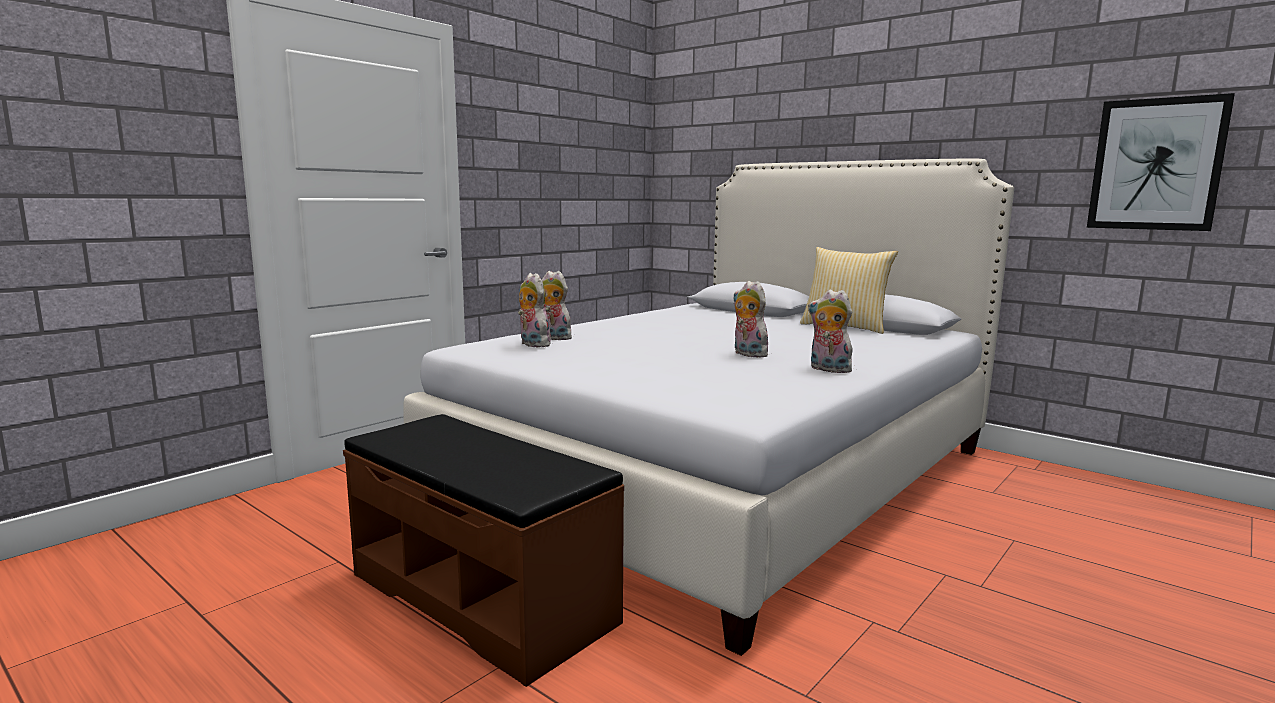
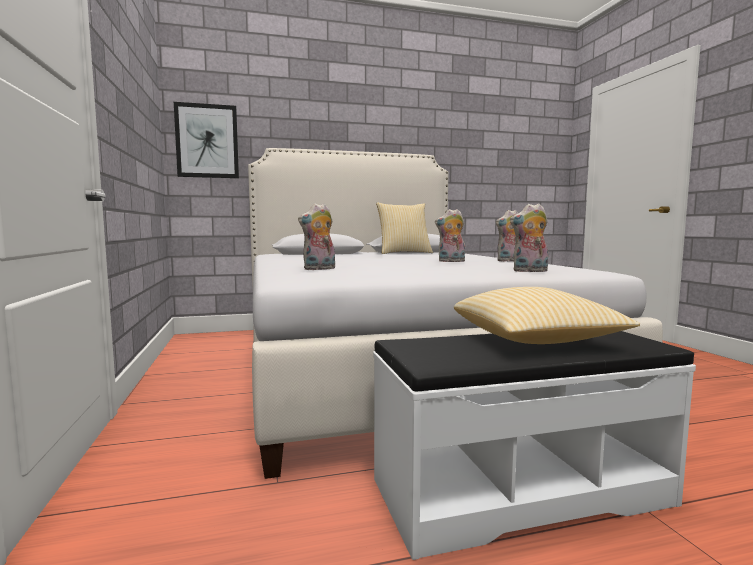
camera: 55 degrees left, 5 degrees down
brown bench [343,414,624,687] -> white bench [373,331,696,560]
plush toy [518,273,551,347] -> plush toy moved to [510,203,548,272]
picture [1087,93,1235,231] -> picture moved to [174,102,239,178]
none -> pillow [454,287,640,344]

